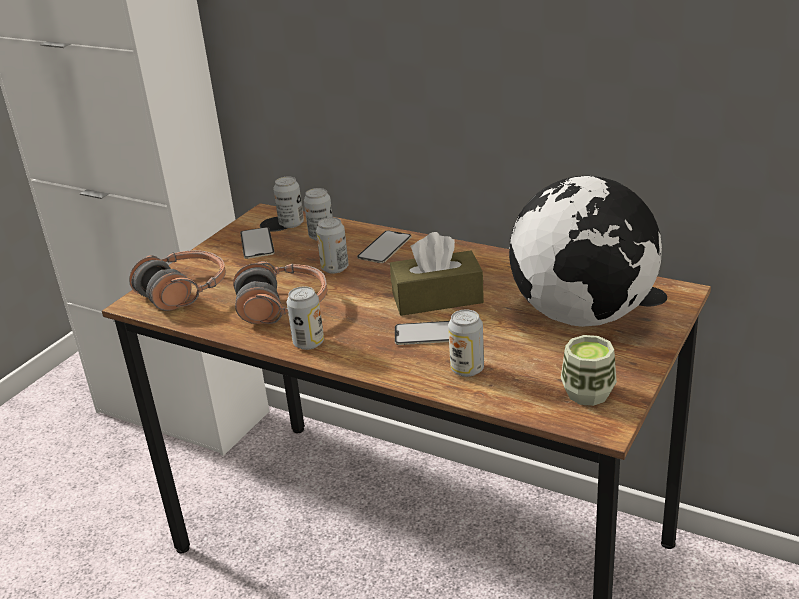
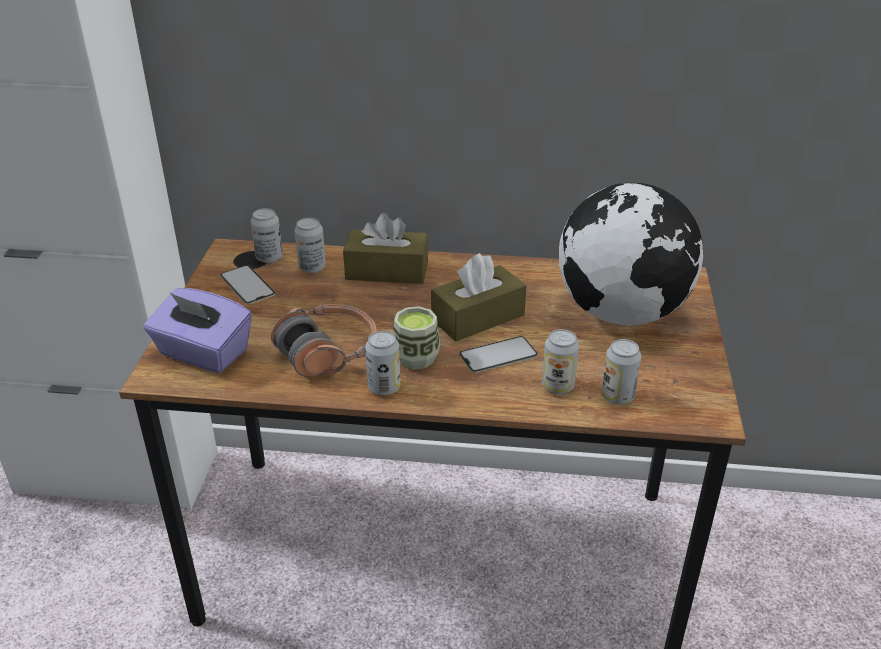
camera: 25 degrees left, 5 degrees up
headphones [129,250,226,311] -> purple tissue box [144,288,252,373]
can [316,217,348,274] -> can moved to [601,339,641,405]
phone [357,230,411,263] -> brown tissue box [343,213,429,284]
cup [561,335,617,406] -> cup moved to [393,306,440,370]

